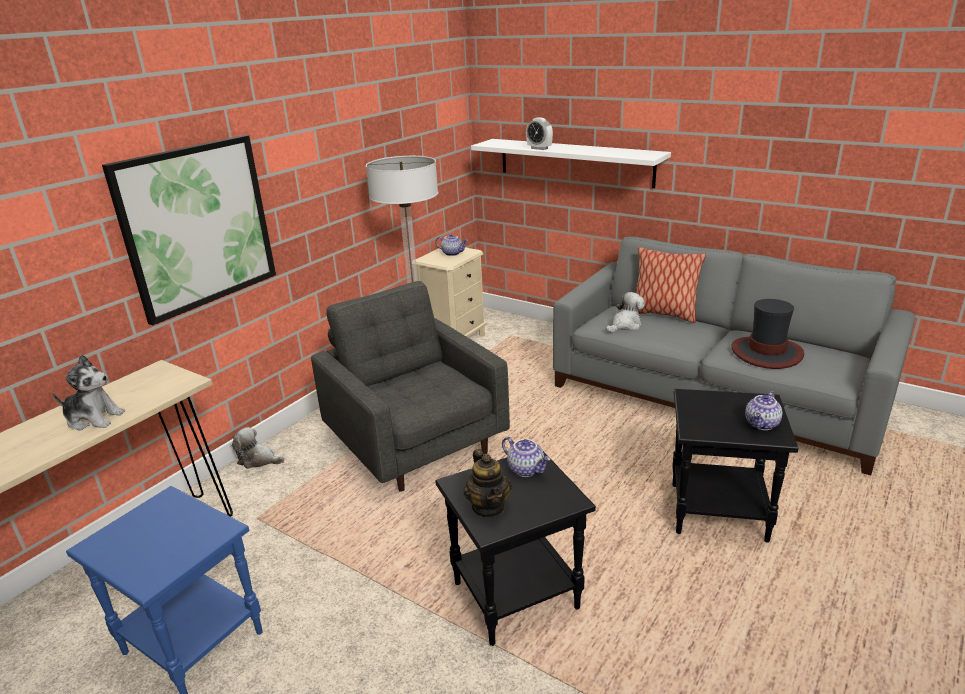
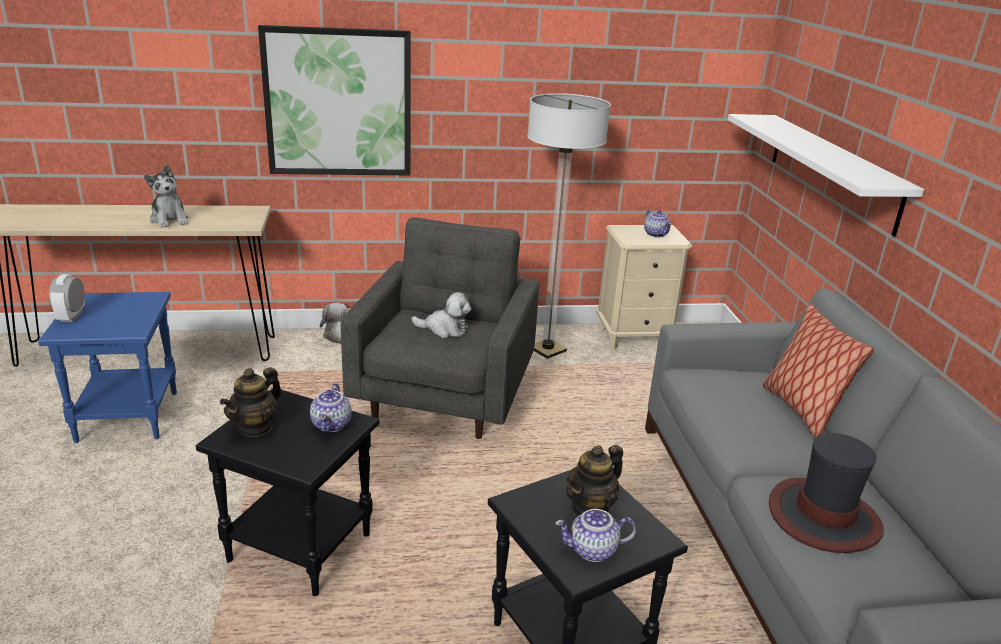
camera: 45 degrees right, 0 degrees up
alarm clock [526,117,553,150] -> alarm clock moved to [49,274,85,322]
plush toy [606,292,645,333] -> plush toy moved to [411,292,472,338]
none -> teapot [565,445,623,516]

